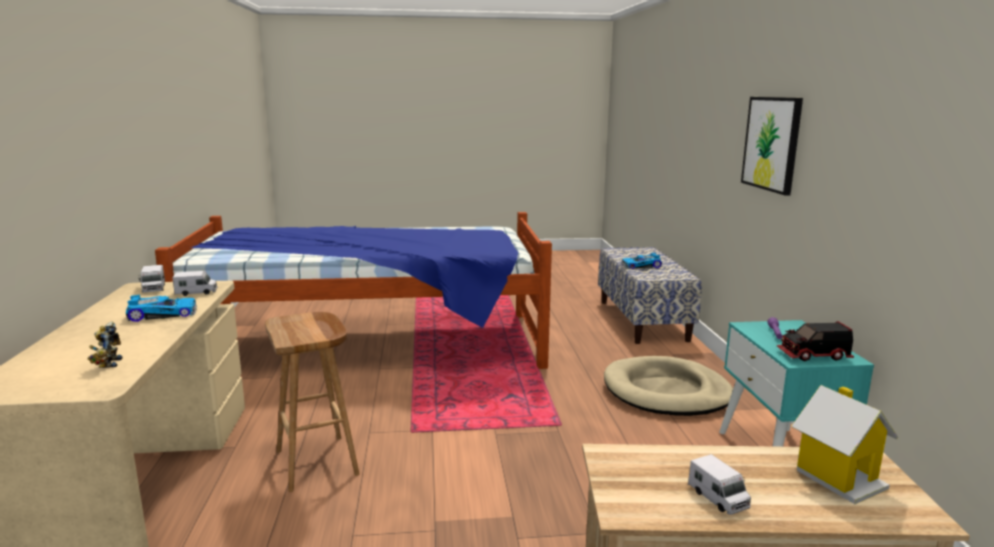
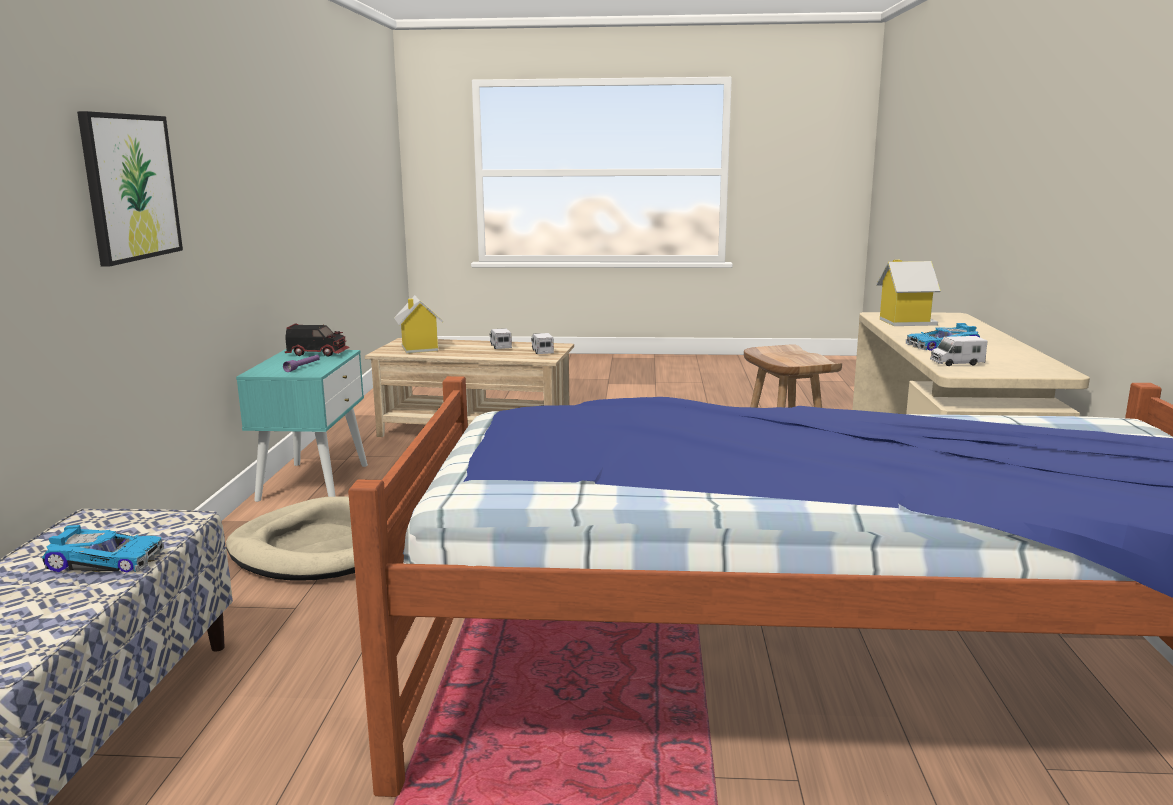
camera: 170 degrees left, 0 degrees up
toy robot [88,322,123,368] -> toy house [876,260,941,326]
toy truck [139,265,165,293] -> toy truck moved to [531,333,554,354]

